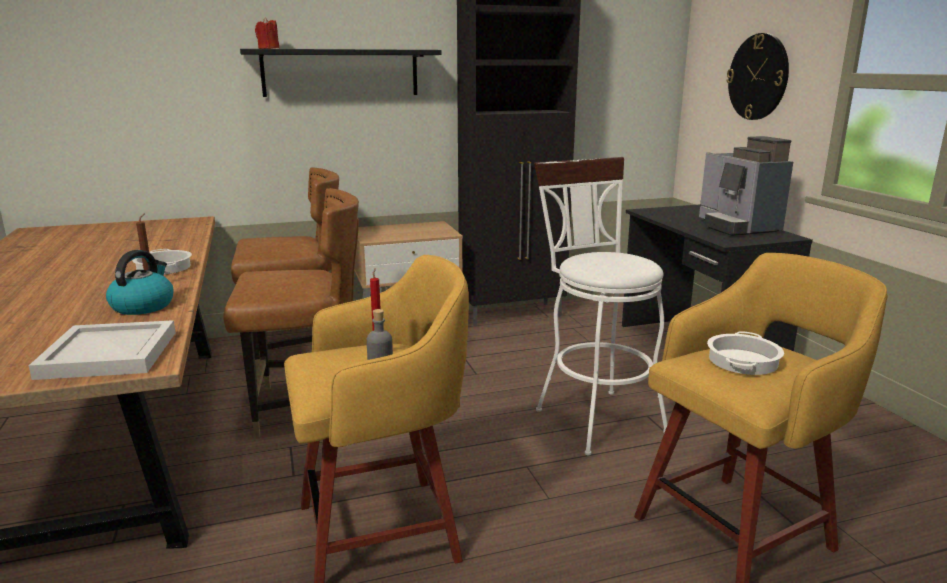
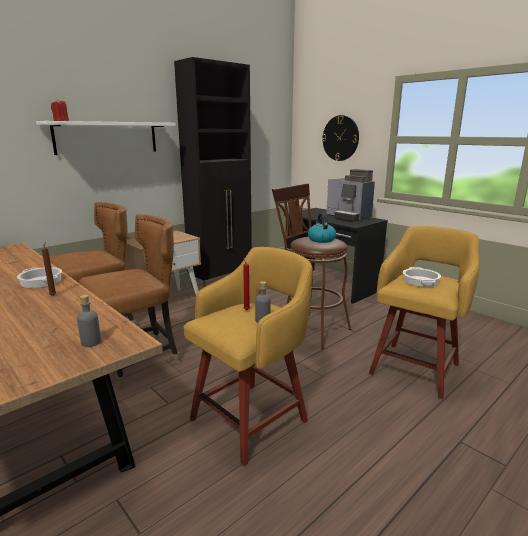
camera: 25 degrees left, 0 degrees up
white tray [29,320,176,380] -> grey bottle [77,295,101,347]
kettle [106,250,174,315] -> kettle moved to [308,213,336,243]
black shelf [240,49,442,97] -> white shelf [36,121,176,155]
white stool [534,157,668,455] -> brown stool [272,183,351,350]

